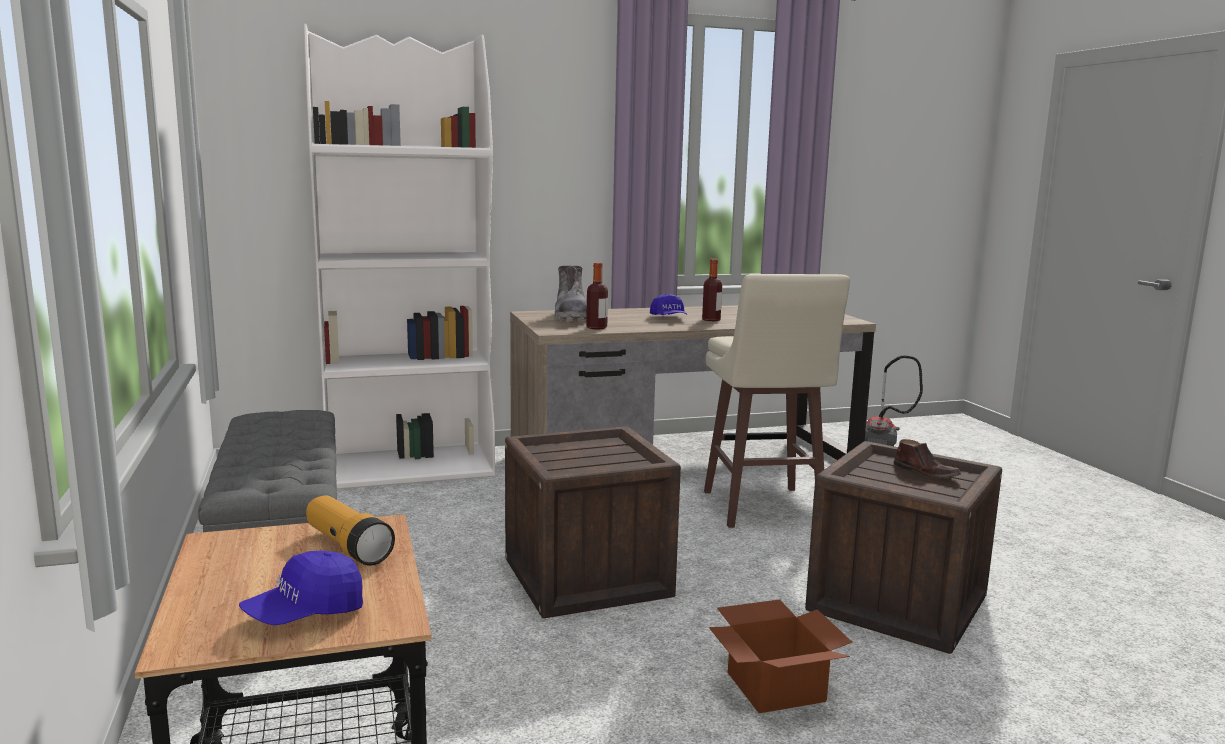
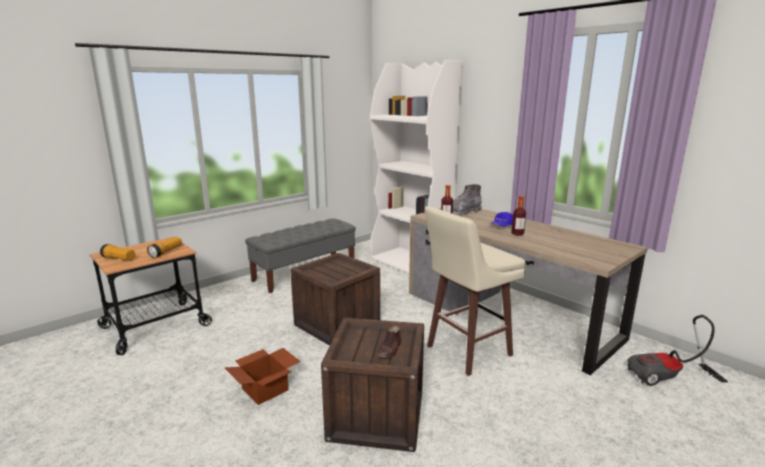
camera: 65 degrees right, 5 degrees up
blue cap [239,551,363,625] -> flashlight [100,244,135,260]

